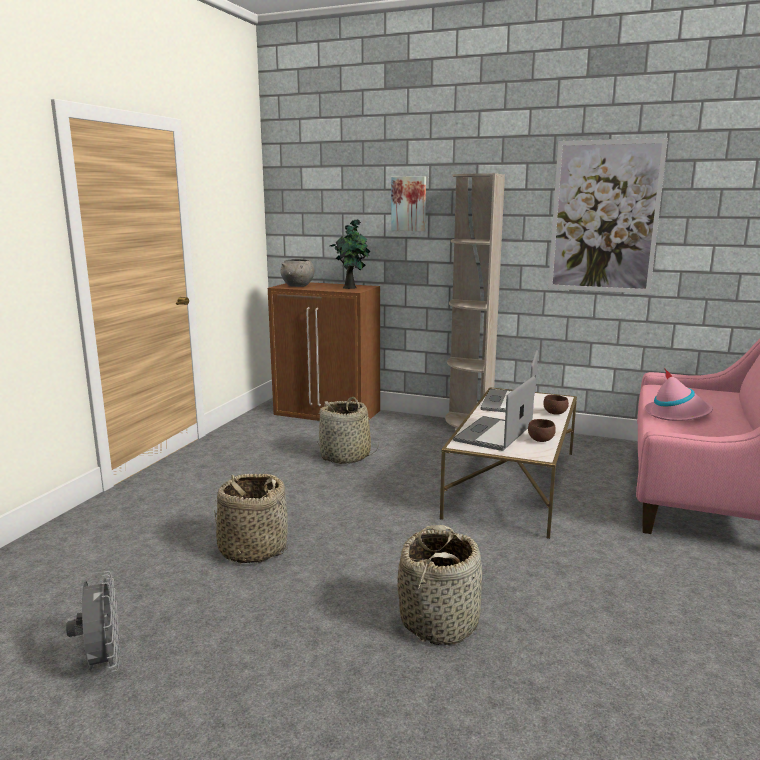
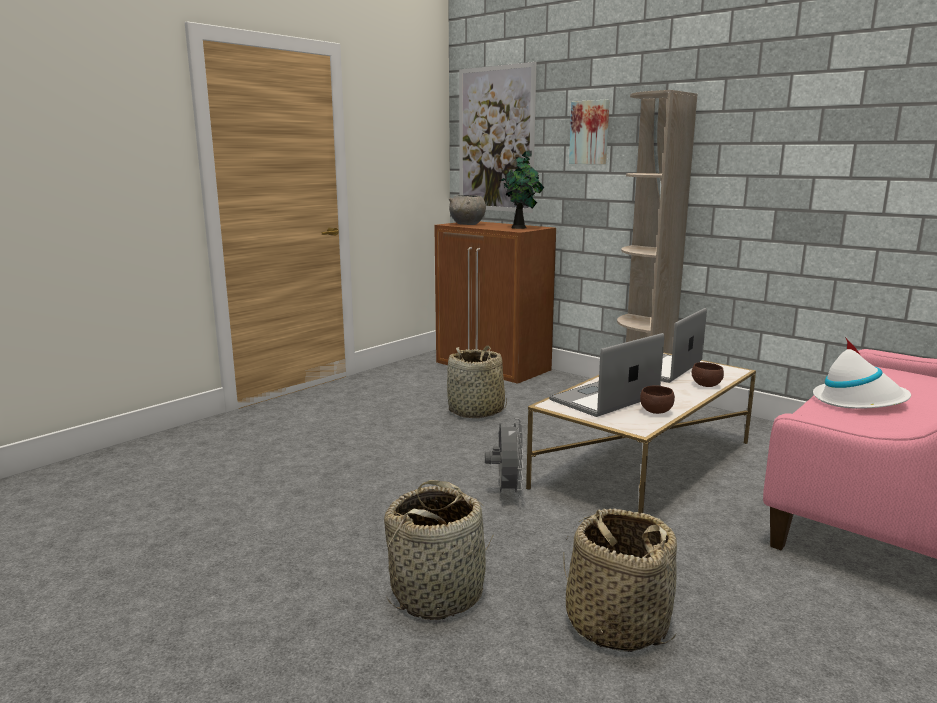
camera: 20 degrees right, 0 degrees up
grey fan [66,571,120,672] -> grey fan moved to [485,418,523,498]
basket [214,474,288,563] -> basket moved to [563,509,677,652]
picture [548,138,668,294] -> picture moved to [459,62,536,213]
pink hat [645,368,713,421] -> white hat [813,337,911,409]

